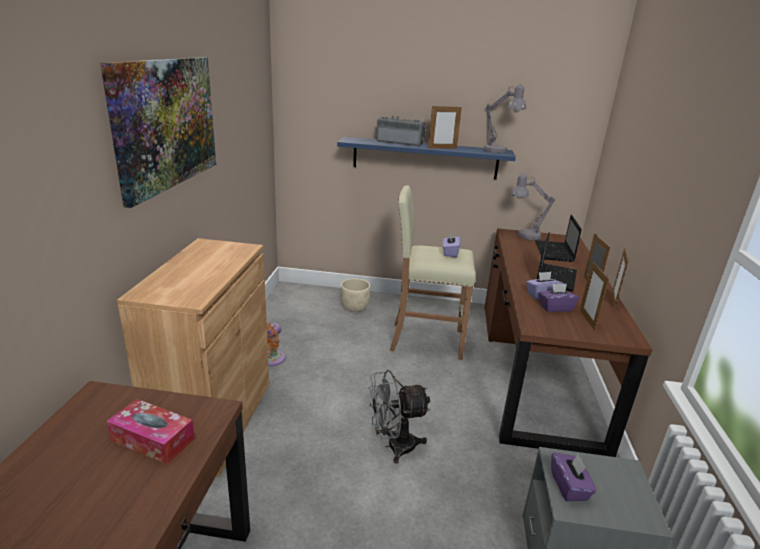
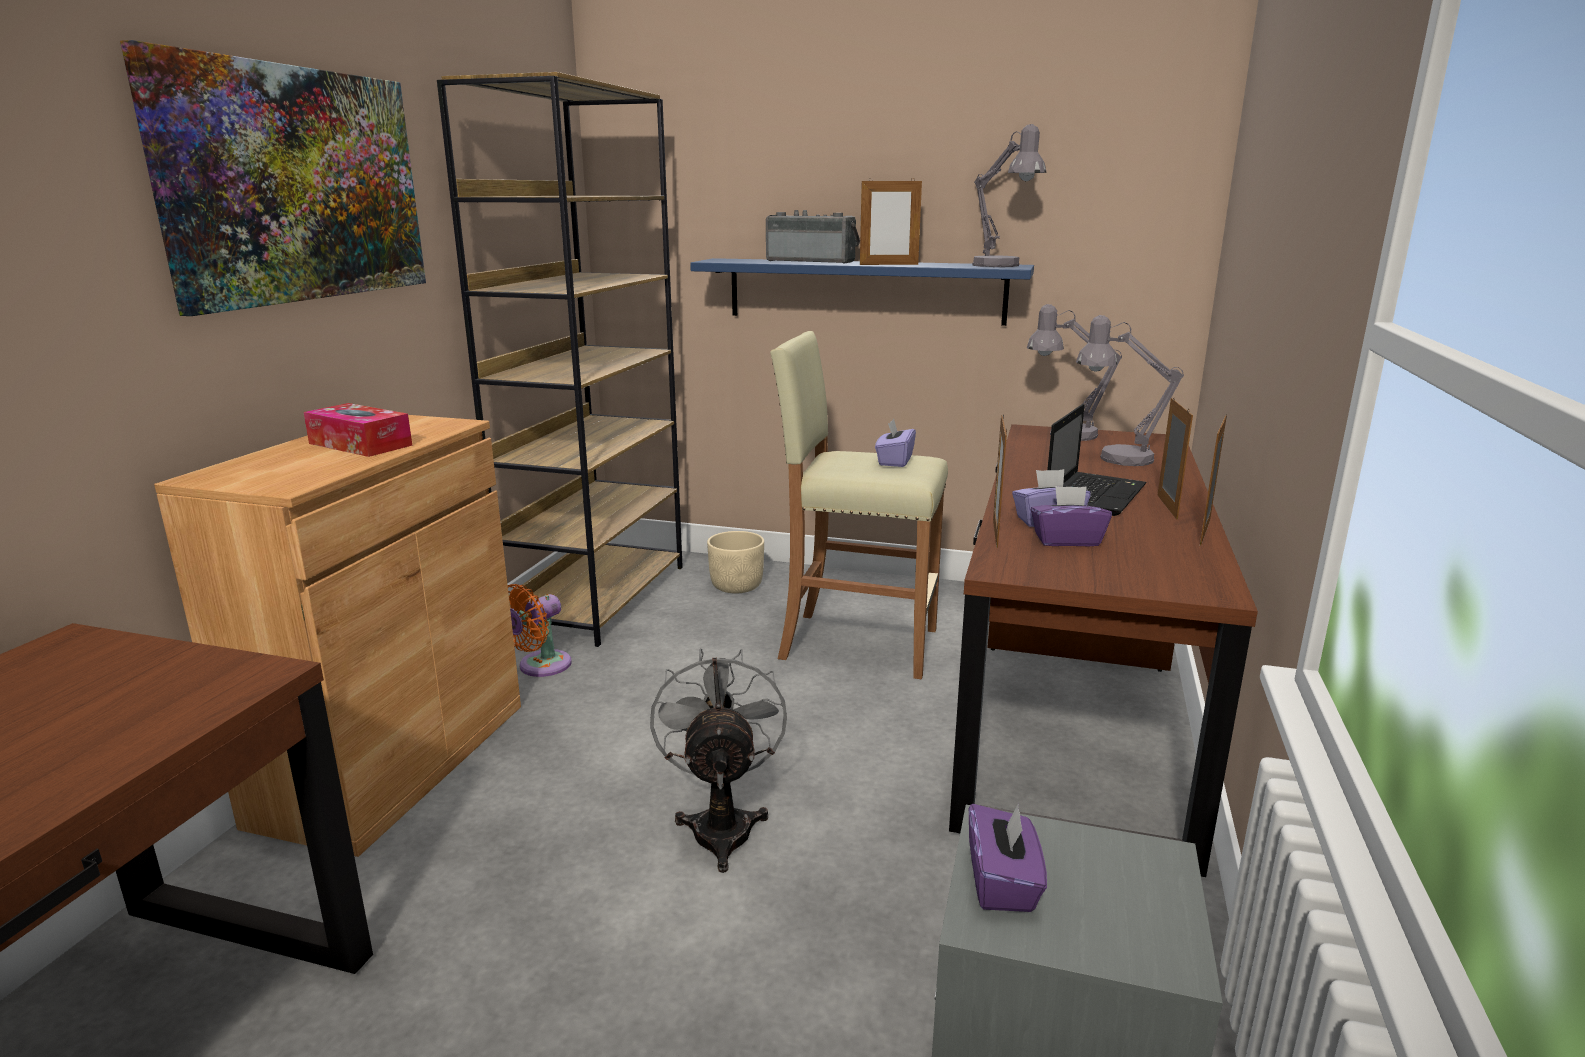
camera: 10 degrees right, 5 degrees down
tissue box [107,399,195,464] -> tissue box moved to [303,403,412,457]
grey fan [369,370,431,464] -> grey fan turned 90 degrees clockwise [650,648,787,873]
laptop [535,215,582,262] -> grey table lamp [1076,315,1184,466]
picture frame [580,261,609,331] -> picture frame moved to [993,414,1007,548]
none -> brown bookcase [437,72,683,647]

